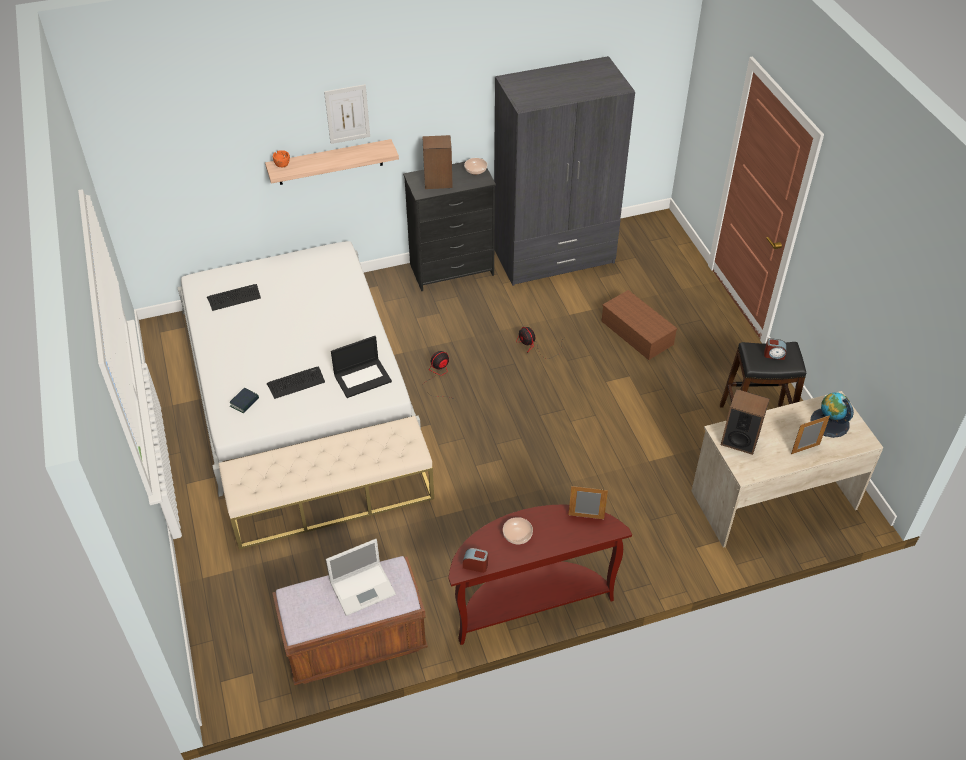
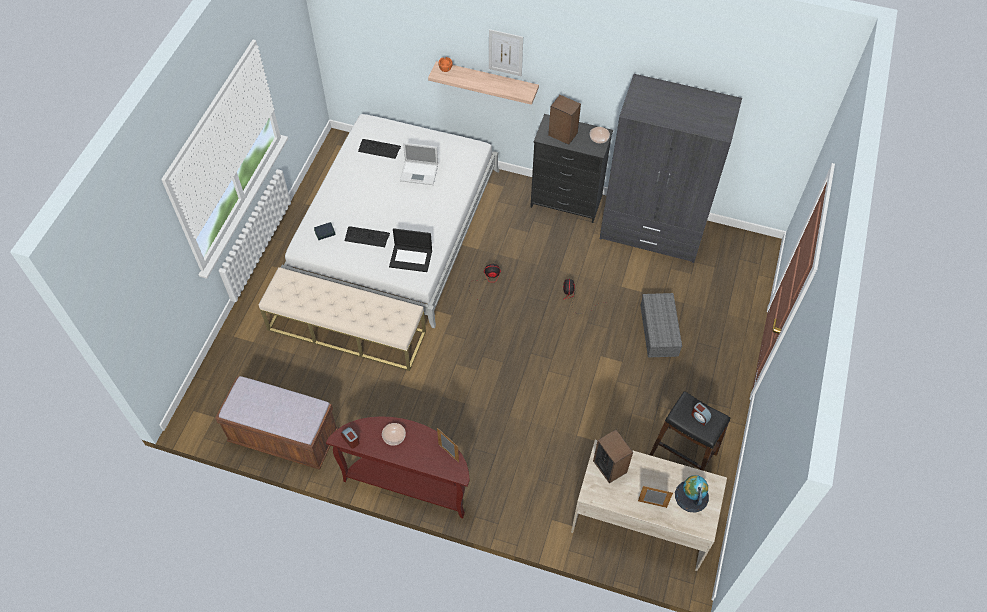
camera: 35 degrees right, 10 degrees up
laptop [326,539,396,616] -> laptop moved to [400,143,438,185]
brown storage box [602,290,677,360] -> grey storage box [640,293,682,358]

